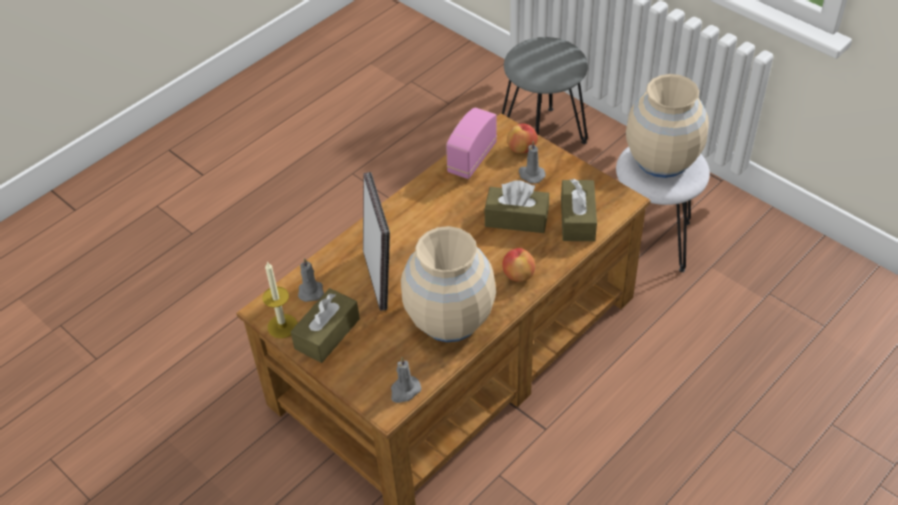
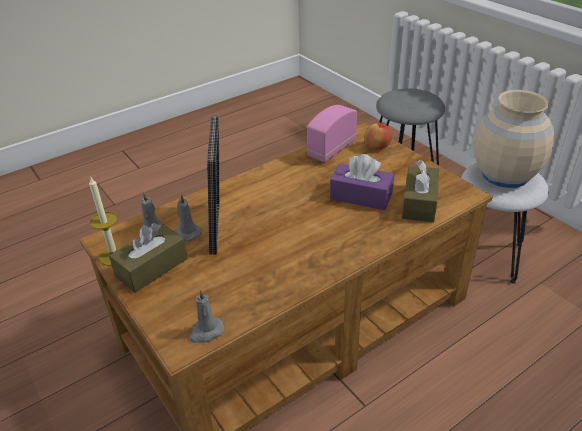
camera: 10 degrees right, 10 degrees down
beige vase [401,226,496,342] -> none
brown tissue box [484,180,549,233] -> purple tissue box [330,154,394,210]
apple [502,248,535,282] -> none
grey candle [519,141,546,184] -> grey candle moved to [175,194,202,241]

